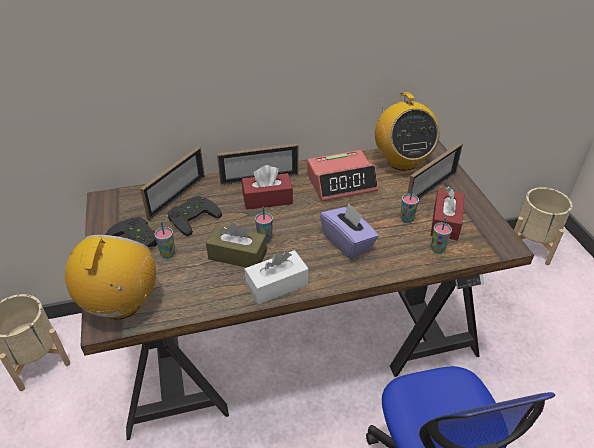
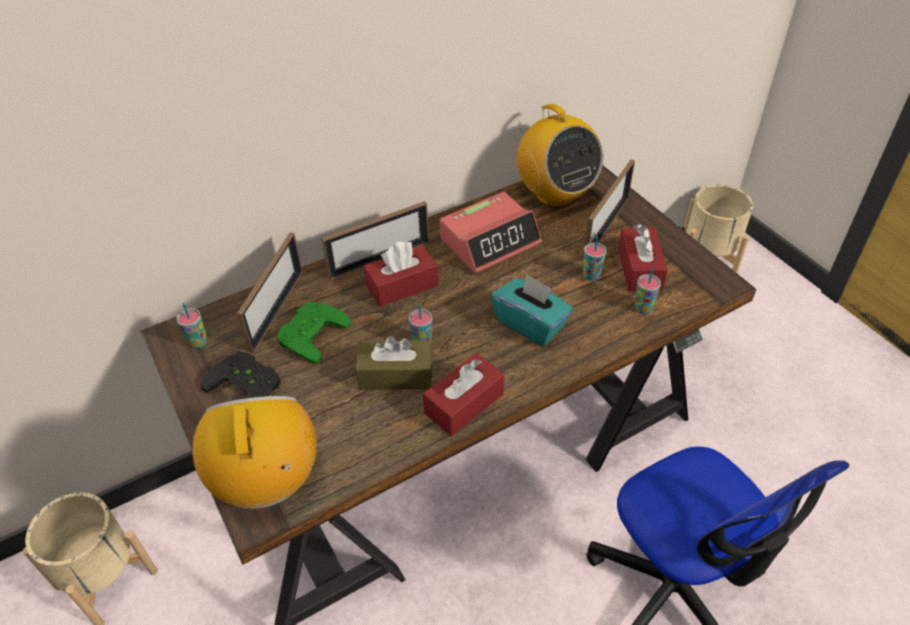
camera: 15 degrees left, 5 degrees up
cup [155,222,175,258] -> cup moved to [176,303,207,348]
black game controller [167,196,222,236] -> green game controller [277,302,352,364]
white tissue box [245,250,309,305] -> red tissue box [423,353,504,436]
purple tissue box [320,203,379,259] -> turquoise tissue box [491,273,573,346]

